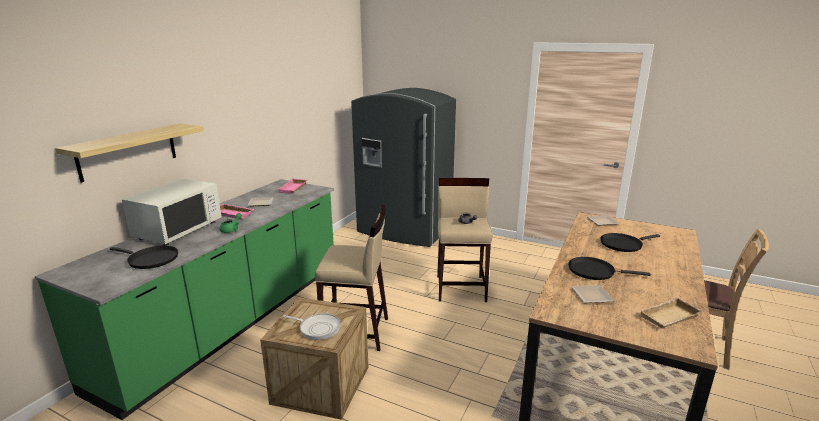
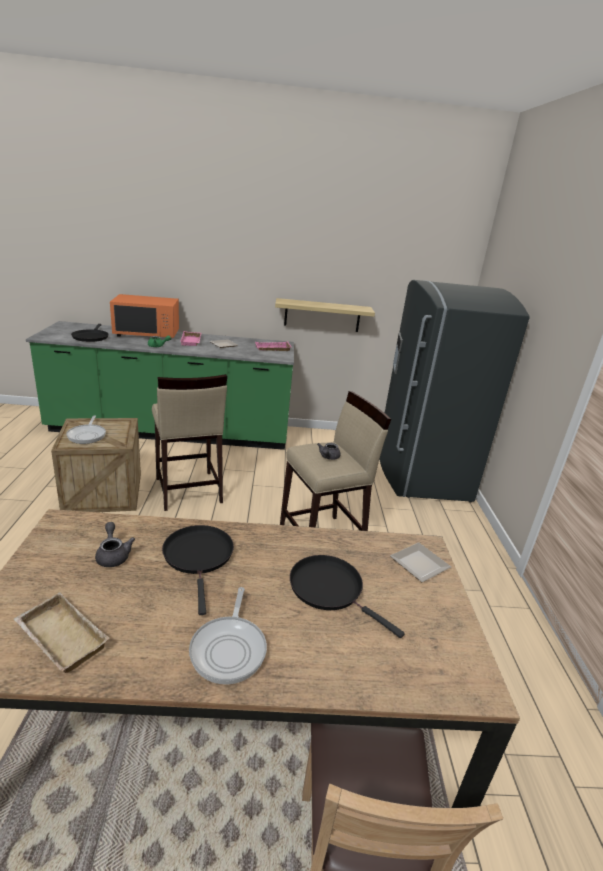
camera: 60 degrees right, 5 degrees up
shelf [55,124,204,183] -> shelf moved to [275,298,375,332]
white microwave [122,179,222,246] -> orange microwave [110,294,179,340]
plate [571,285,615,303] -> grey teapot [95,522,135,567]
none -> frying pan [189,587,267,684]

